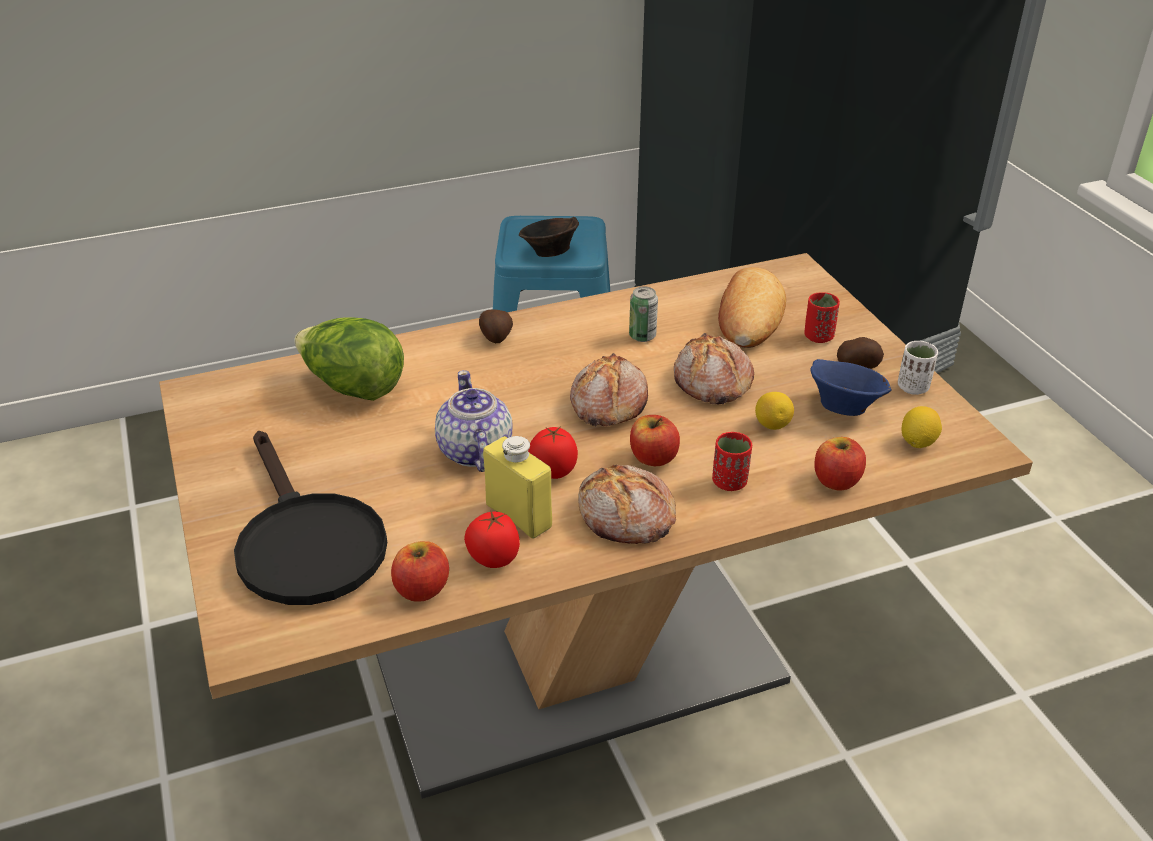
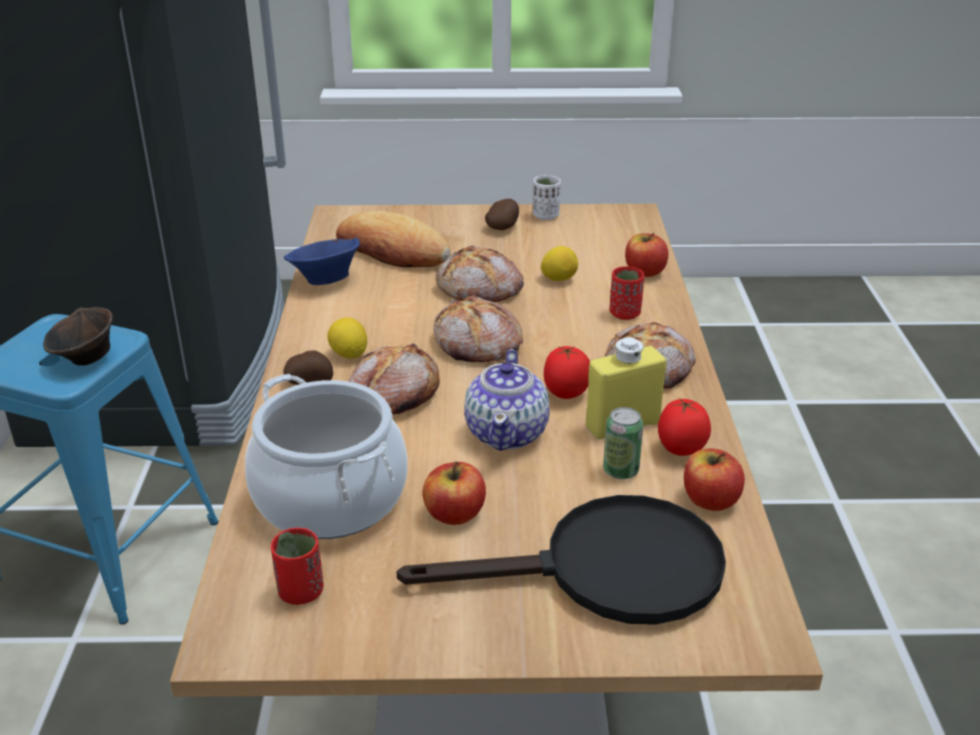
camera: 70 degrees left, 5 degrees down
lettuce [294,317,404,401] -> cooking pot [245,374,408,539]
teapot [435,370,512,472] -> teapot turned 90 degrees counterclockwise [464,349,550,451]
can [629,286,658,342] -> can moved to [603,407,643,479]
apple [630,415,680,466] -> apple moved to [422,461,486,525]
red cup [805,292,840,343] -> red cup moved to [271,528,324,605]
blue bowl [811,359,891,416] -> blue bowl moved to [284,238,360,285]
lemon [902,406,942,448] -> lemon moved to [328,317,367,358]
none -> bread [348,343,440,415]

